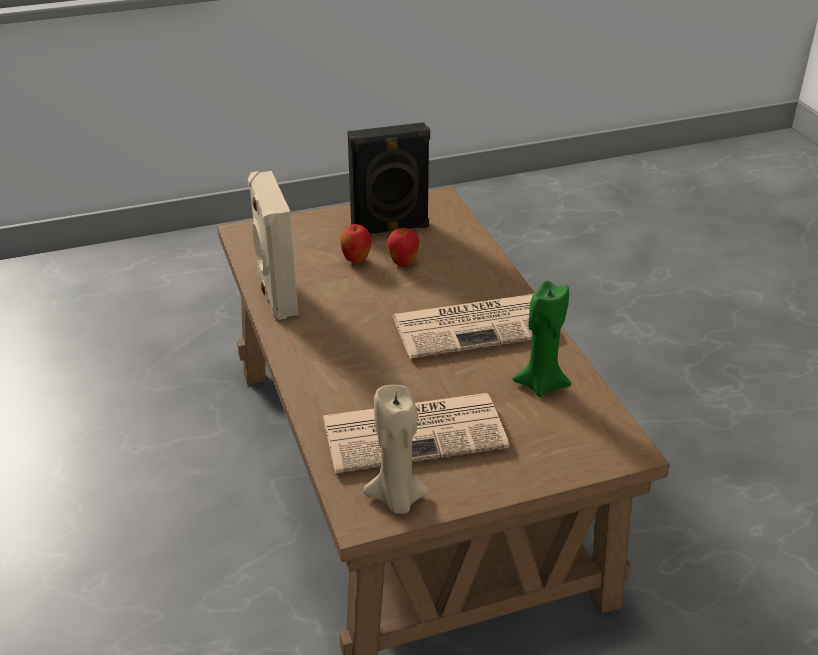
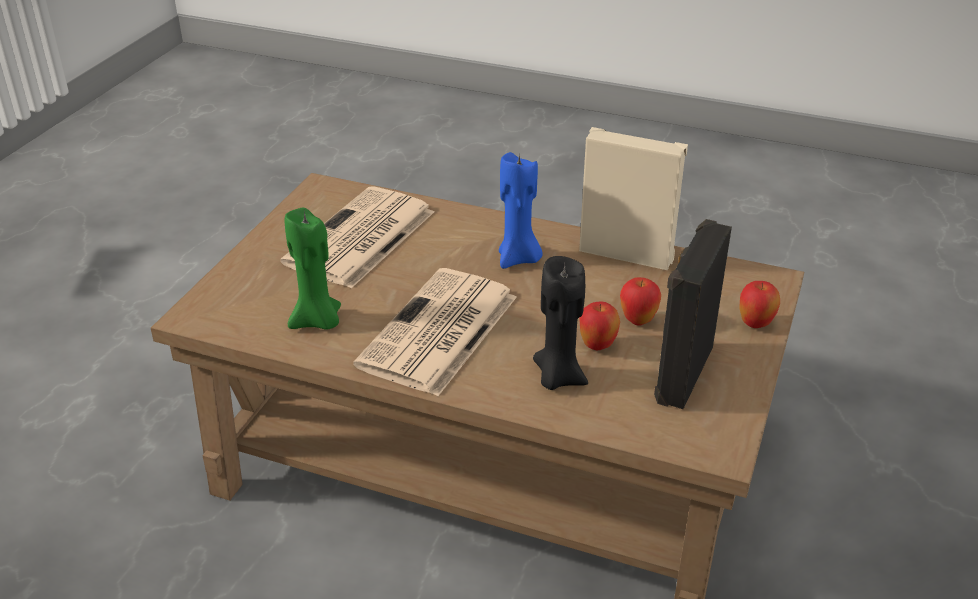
camera: 130 degrees right, 0 degrees up
beige candle [363,385,430,514] -> none
none -> blue candle [499,152,543,269]
none -> black candle [533,256,588,390]
none -> apple [739,281,780,328]

